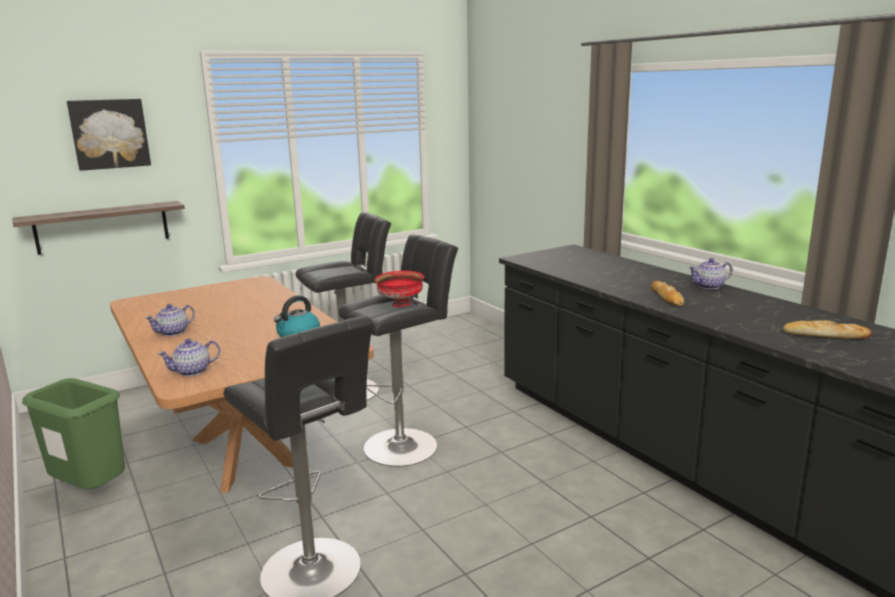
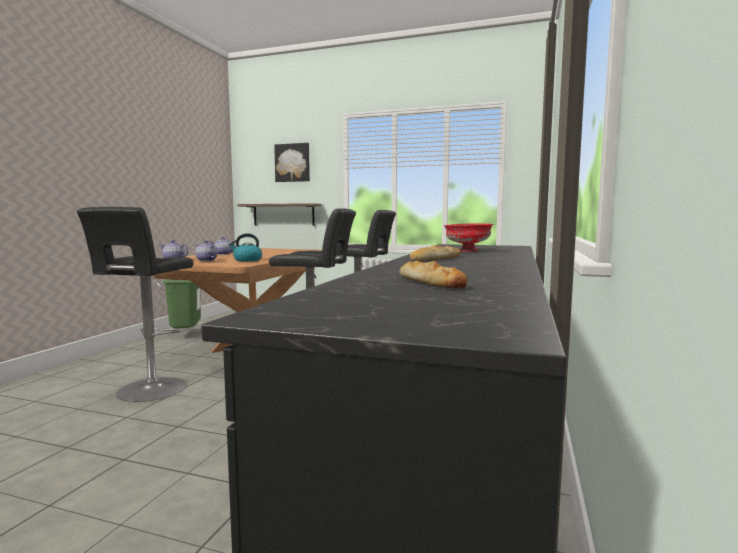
camera: 50 degrees right, 10 degrees down
red bowl [375,271,424,307] -> red bowl moved to [444,223,493,252]
teapot [688,258,732,289] -> teapot moved to [195,240,218,261]

